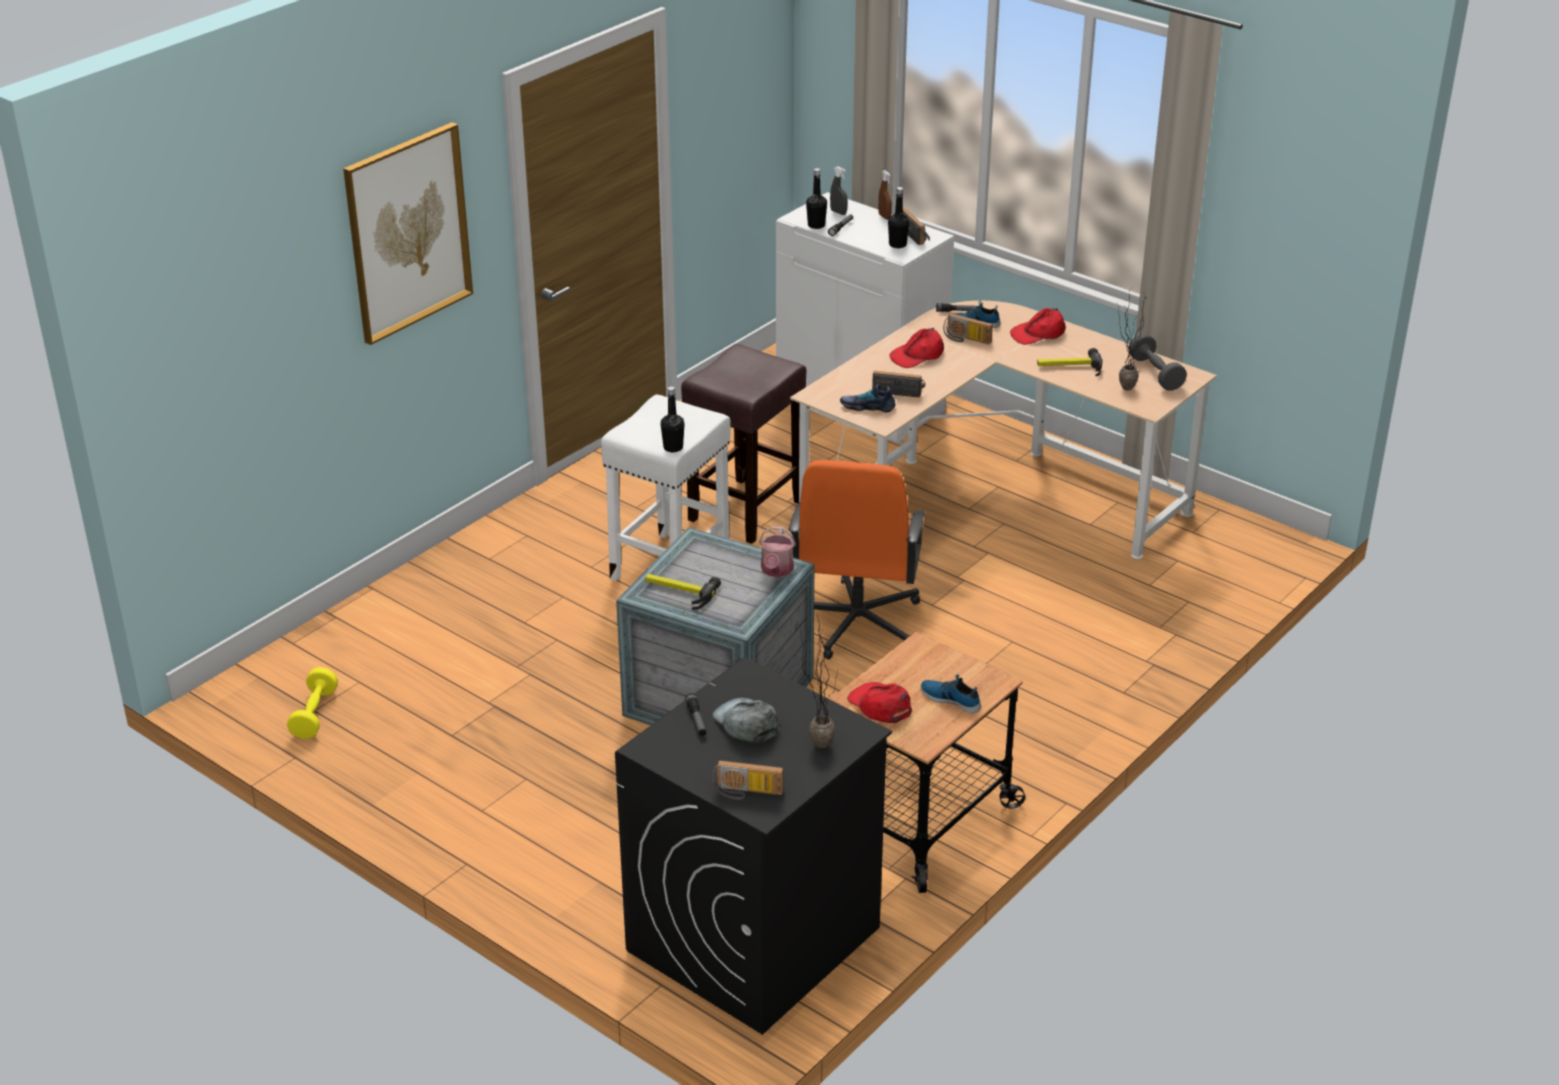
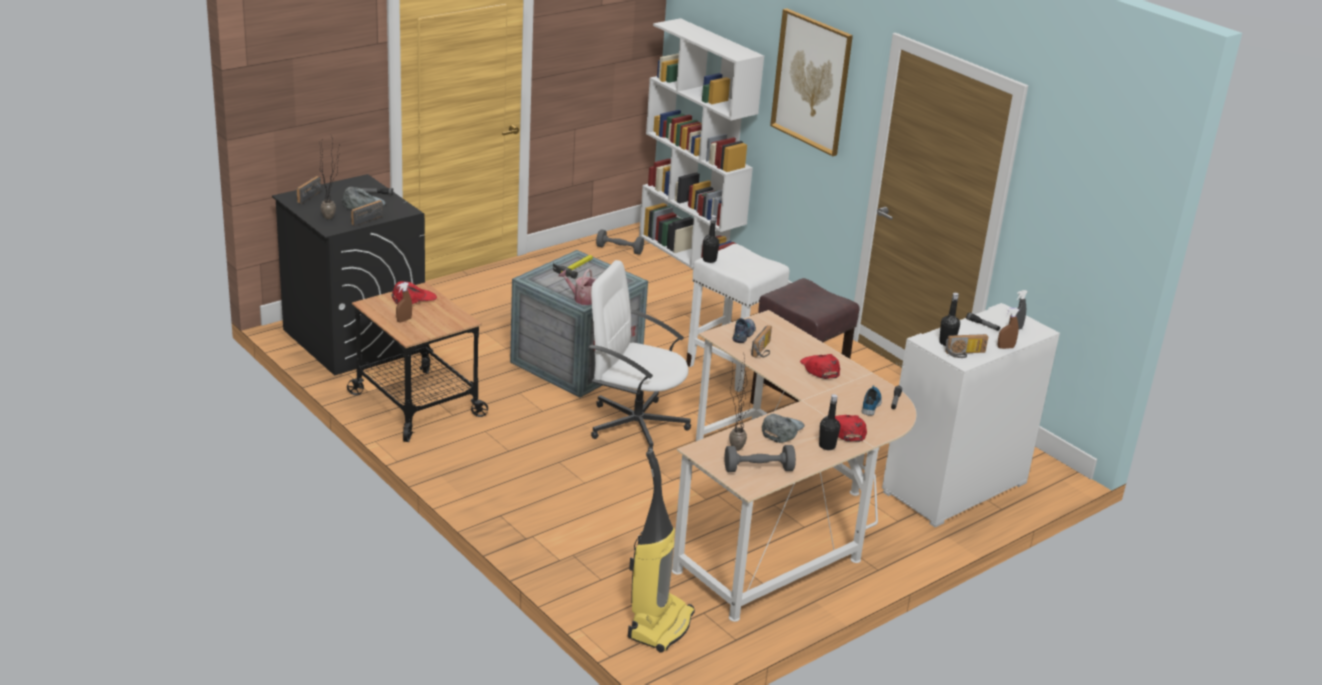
camera: 100 degrees right, 5 degrees down
yellow dumbbell [287,667,338,739] -> grey dumbbell [596,229,644,255]
orange office chair [789,460,926,660] -> white office chair [588,260,691,451]
black bottle [806,168,827,229] -> black bottle moved to [819,394,841,450]
shoe [921,674,981,714] -> brown spray bottle [396,282,412,322]
radio [943,313,993,344] -> radio moved to [351,200,383,226]
hammer [1037,348,1103,377] -> grey cap [762,414,805,443]
none -> vacuum cleaner [628,450,695,653]
none -> white bookcase [639,18,764,269]

